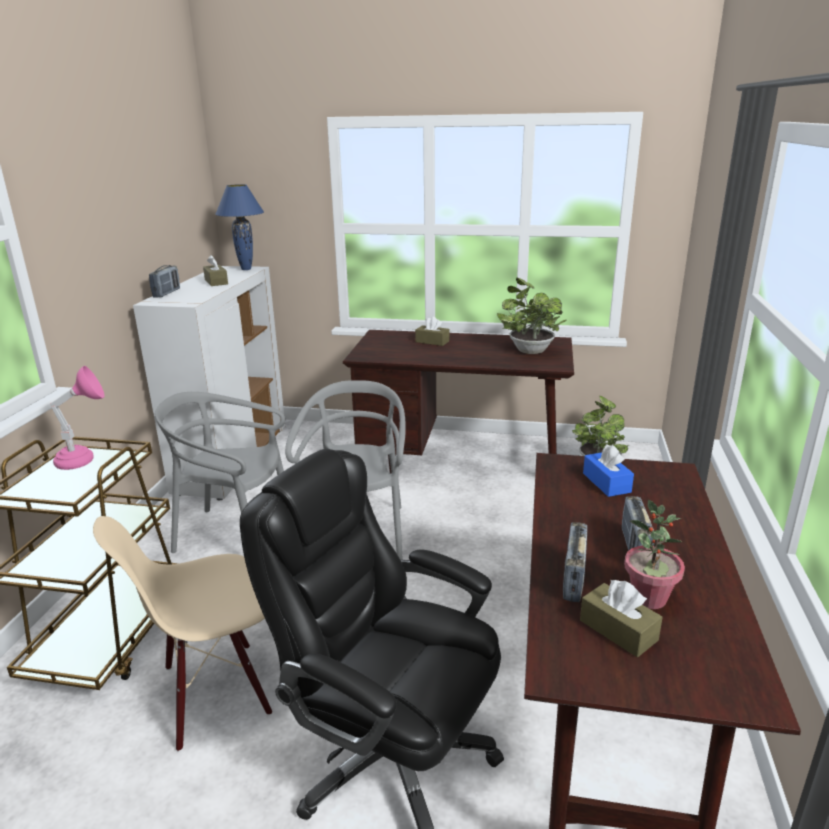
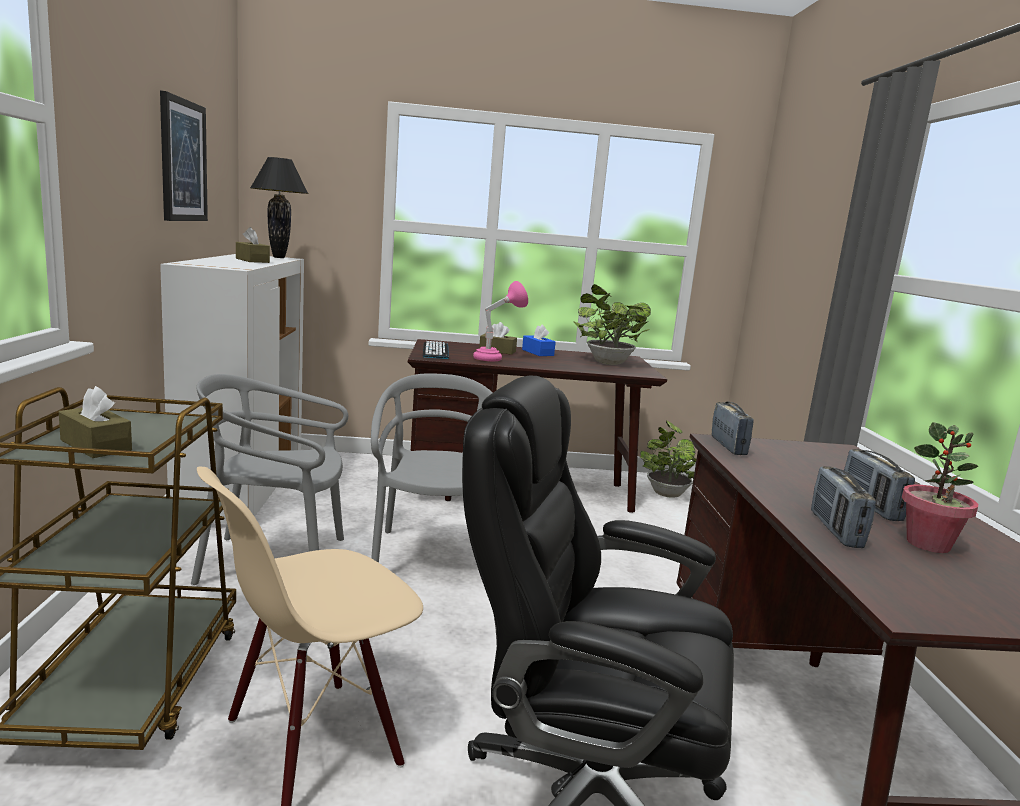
camera: 15 degrees left, 10 degrees down
pink table lamp [50,366,104,470] -> pink table lamp moved to [473,281,528,361]
radio [149,265,180,298] -> radio moved to [712,402,754,455]
blue table lamp [215,184,264,270] -> black table lamp [250,157,309,258]
brown tissue box [580,580,663,657] -> brown tissue box moved to [59,386,132,458]
blue tissue box [583,444,634,497] -> blue tissue box moved to [522,324,556,356]
none -> picture [160,91,208,221]
none -> keyboard [423,341,449,359]

